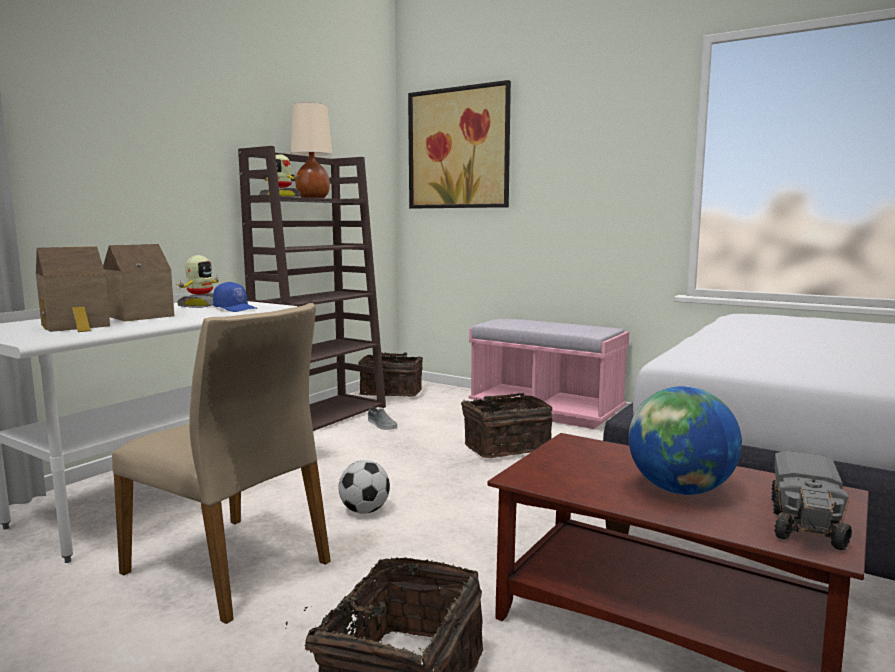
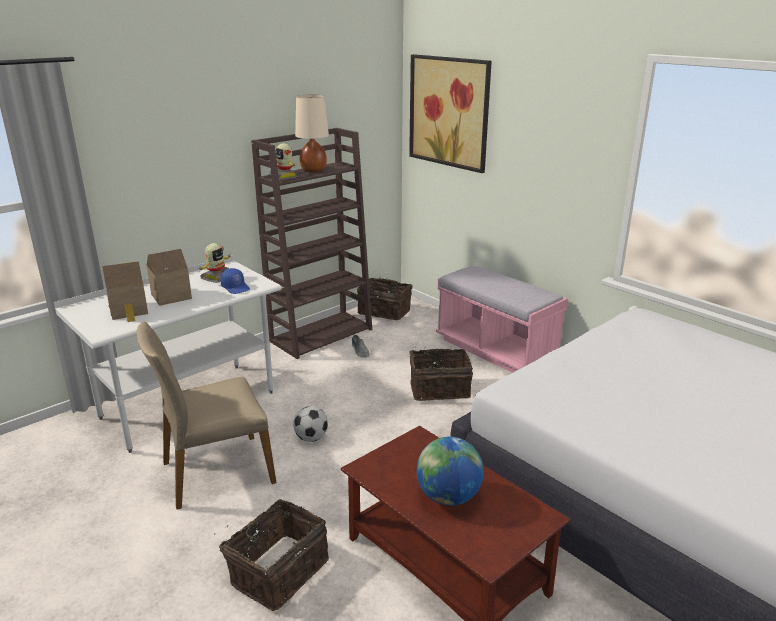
camera: 15 degrees right, 15 degrees up
beige chair [112,303,331,624] -> beige chair turned 105 degrees clockwise [137,321,277,510]
toy truck [771,451,852,550] -> none

